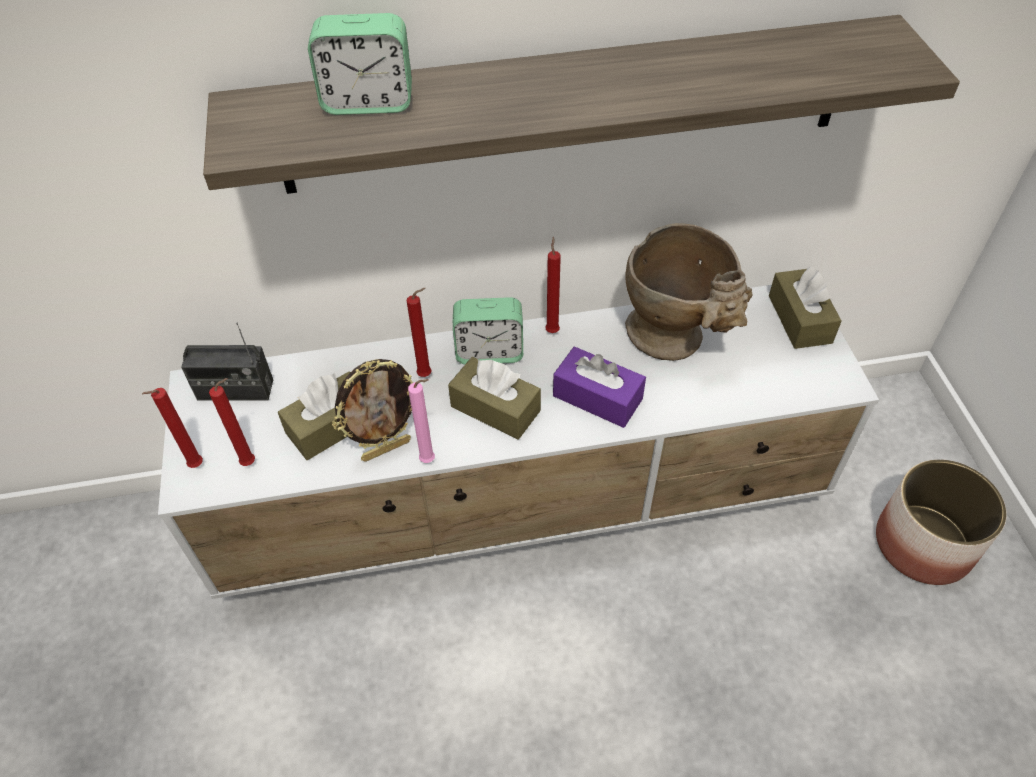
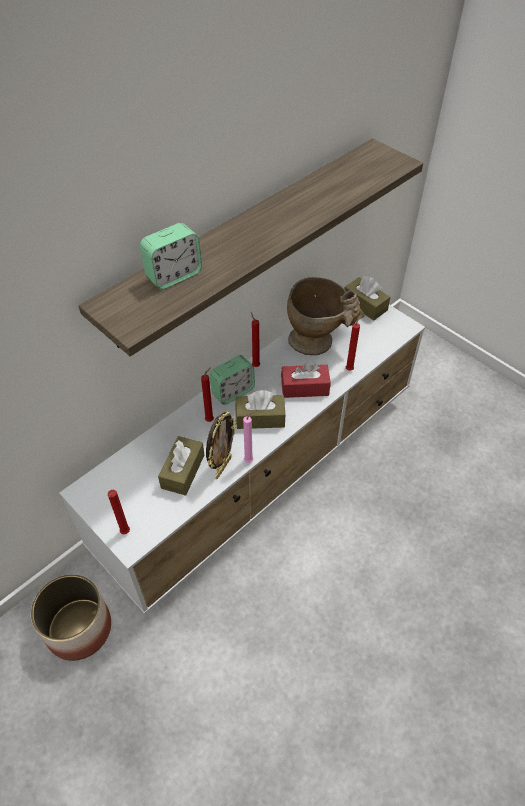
camera: 35 degrees left, 0 degrees up
radio [181,323,273,400] -> none
red candle [209,378,255,466] -> red candle moved to [346,316,362,371]
purple tissue box [553,347,646,428] -> red tissue box [281,362,331,398]
planter [876,459,1007,585] -> planter moved to [31,574,111,661]

